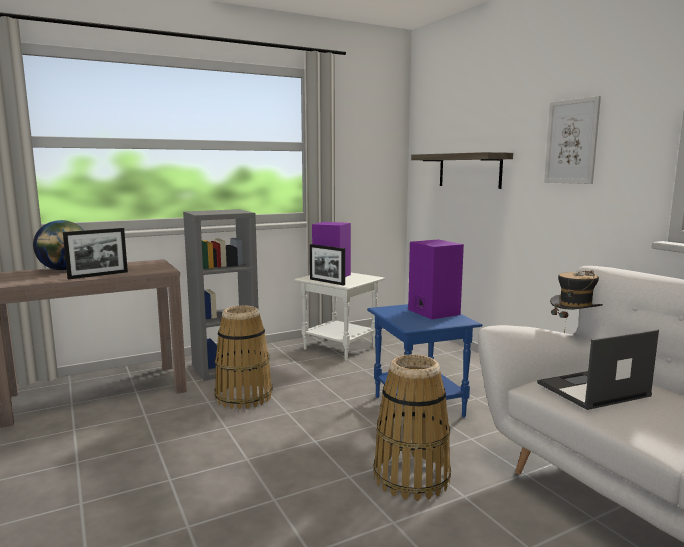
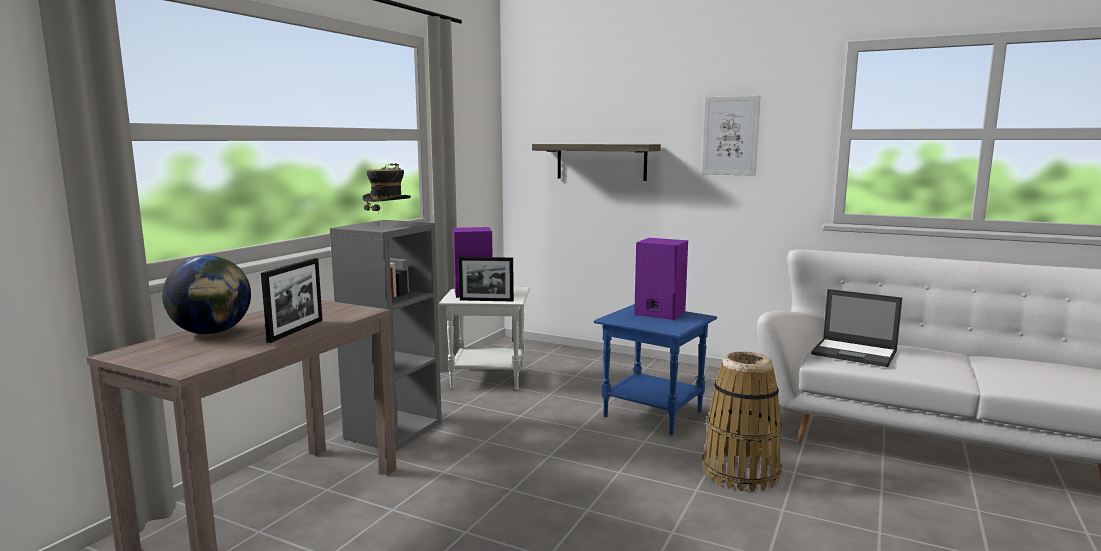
camera: 35 degrees left, 0 degrees up
basket [214,305,272,409] -> none
laptop [537,329,659,410] -> laptop turned 90 degrees counterclockwise [811,289,902,367]
hat [550,270,603,334] -> hat moved to [362,163,411,226]

